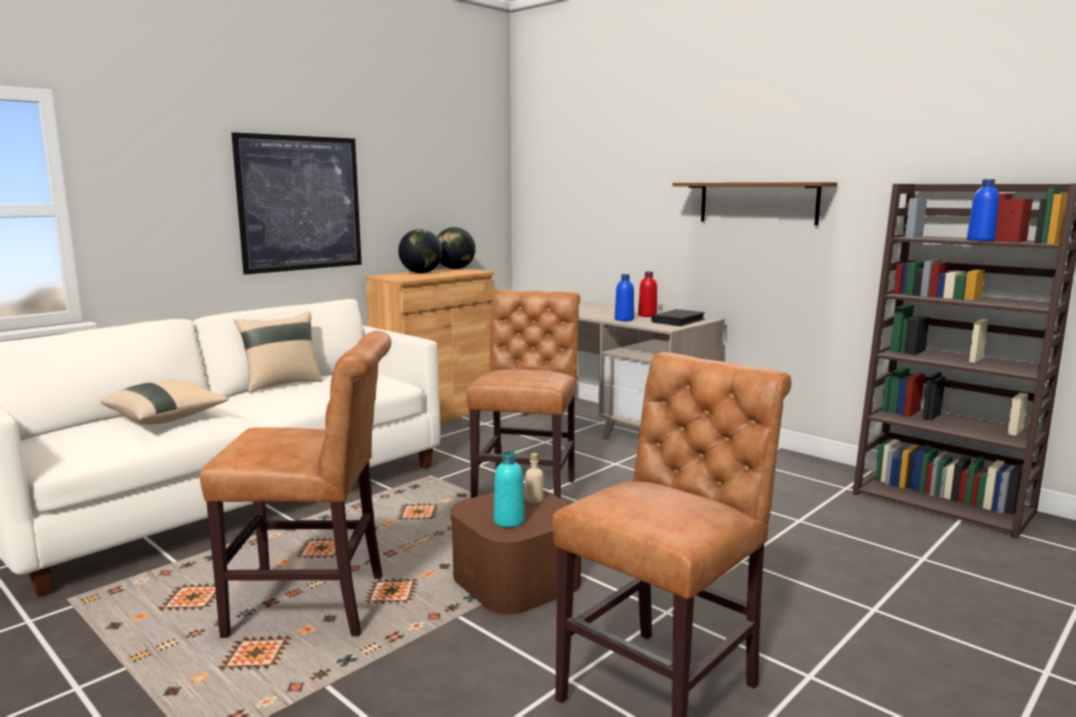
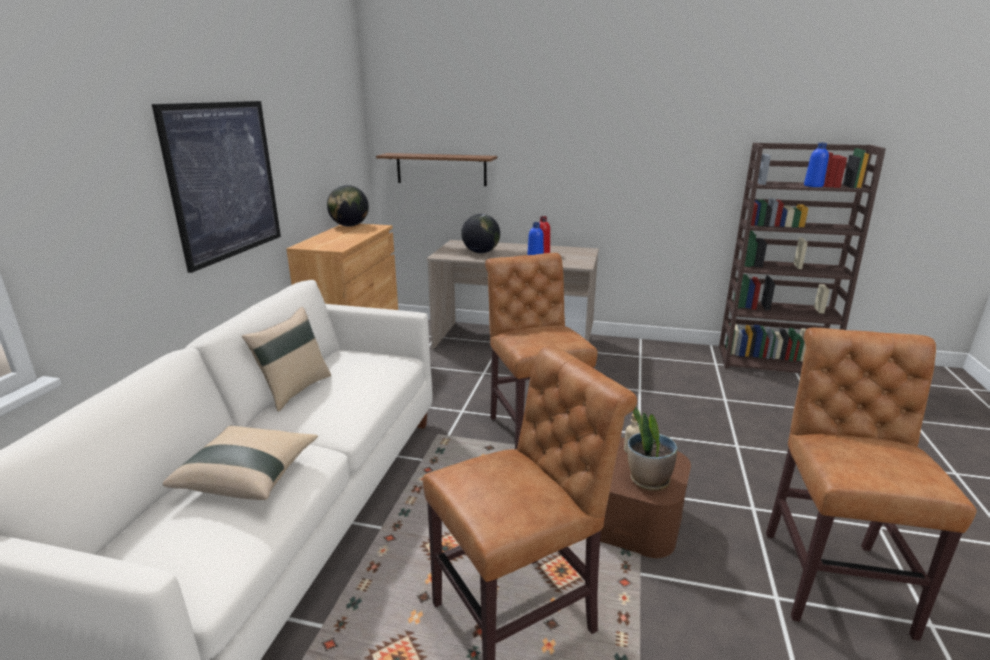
camera: 30 degrees left, 10 degrees up
globe [398,229,443,273] -> globe moved to [461,214,500,253]
turquoise bottle [494,451,525,527] -> potted plant [628,407,677,491]
black book [651,309,706,326] -> none
shelf [672,182,837,226] -> shelf moved to [376,153,497,186]

